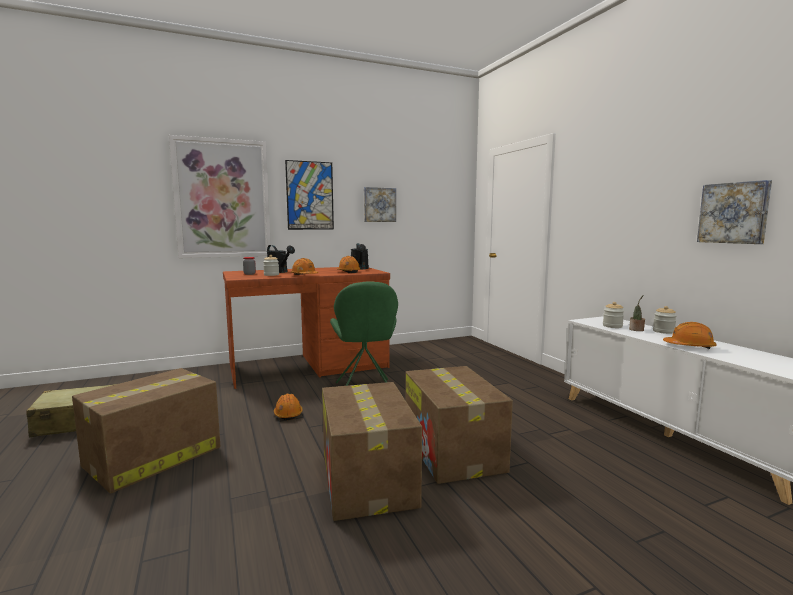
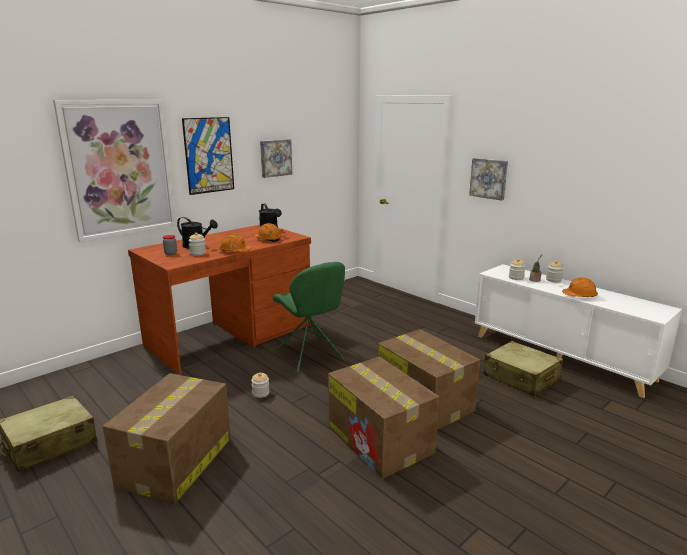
camera: 20 degrees left, 10 degrees up
orange hard hat [274,393,303,420] -> jar [251,373,270,398]
picture [697,180,772,244] -> picture moved to [469,158,508,201]
none -> beige suitcase [484,341,563,396]

